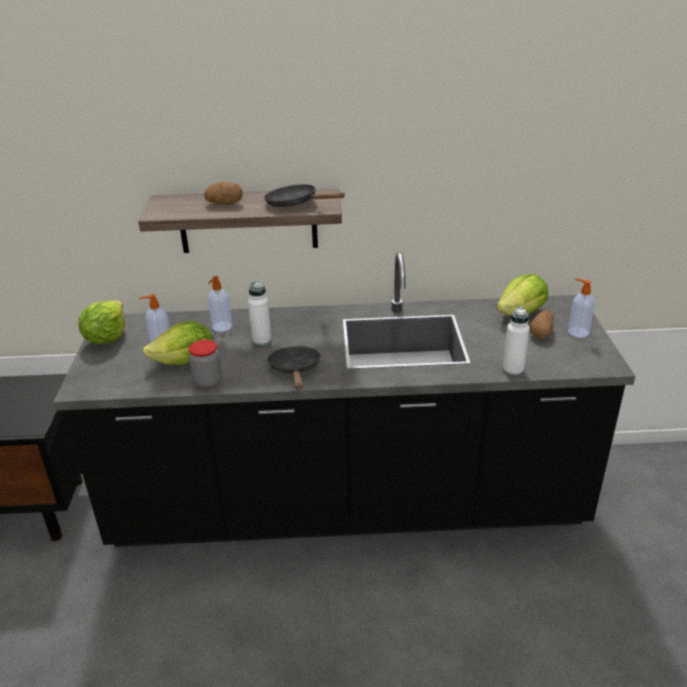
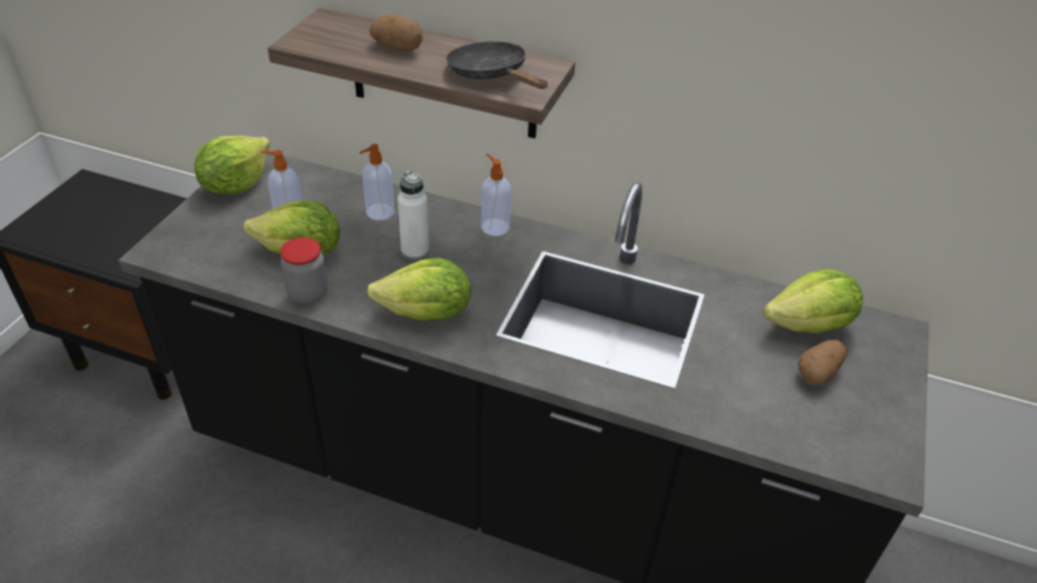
camera: 20 degrees right, 10 degrees up
black frying pan [267,346,321,389] -> lettuce [367,258,471,321]
white bottle [502,306,530,376] -> none
soap dispenser [568,278,595,338] -> soap dispenser moved to [481,153,511,236]

